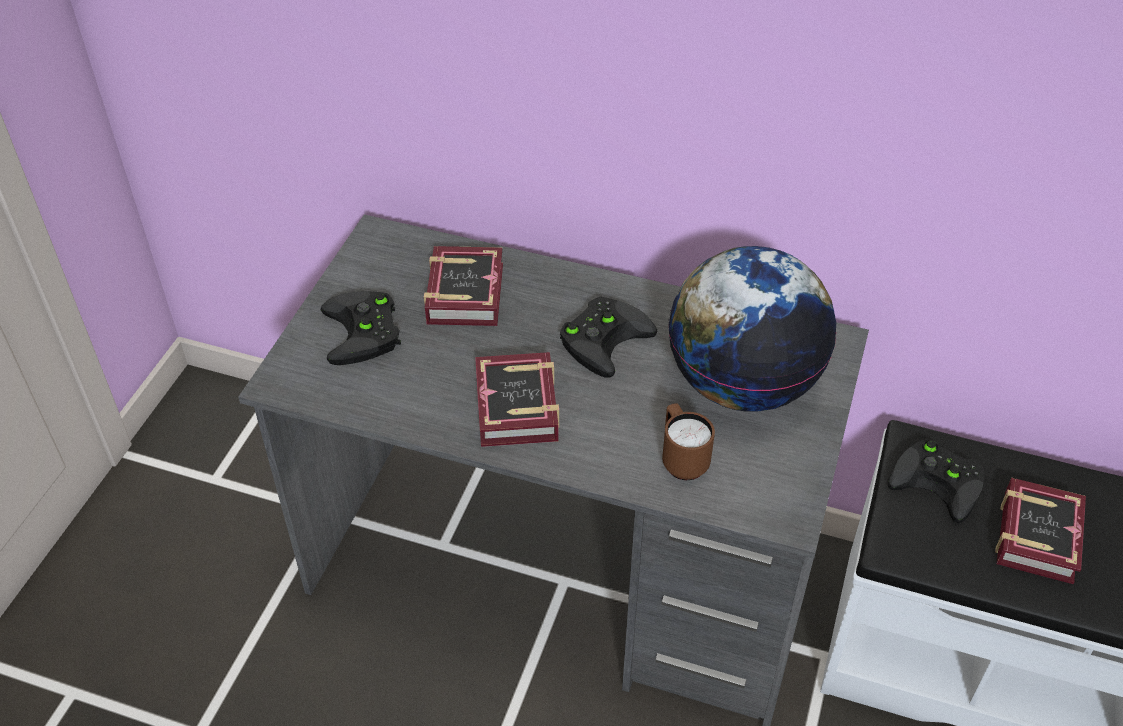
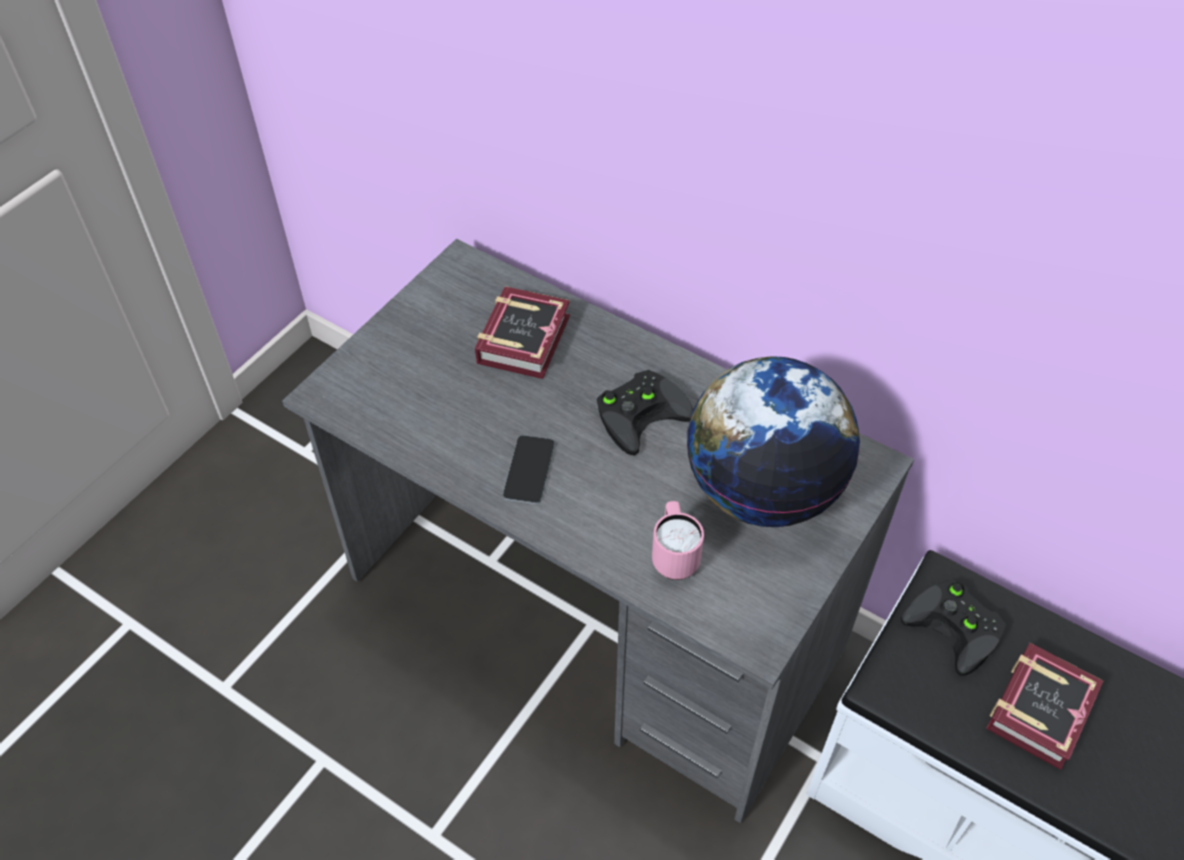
camera: 15 degrees right, 5 degrees up
black game controller [321,291,401,365] -> none
book [475,352,559,447] -> phone [503,435,555,504]
brown mug [662,403,715,480] -> pink mug [652,501,704,580]

